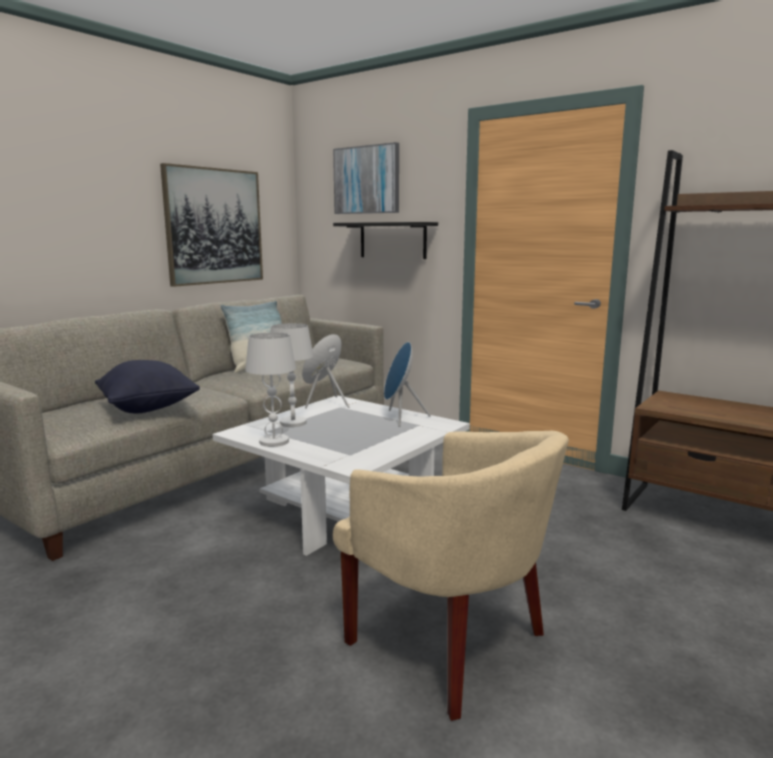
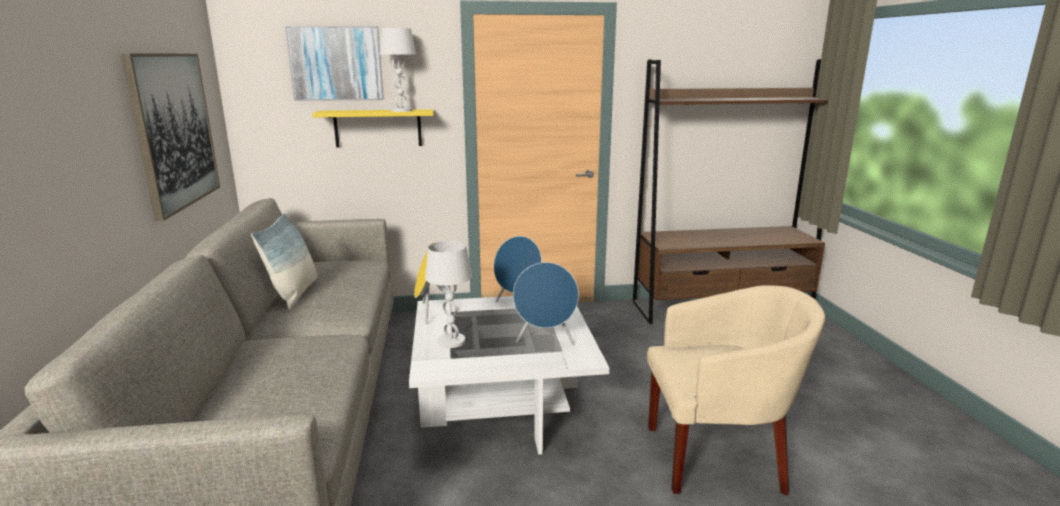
camera: 45 degrees left, 5 degrees up
black pillow [95,360,200,413] -> none
white table lamp [245,332,296,447] -> white table lamp moved to [380,28,416,112]
black shelf [333,222,438,259] -> yellow shelf [312,109,434,148]
none -> blue speaker [513,262,579,345]

